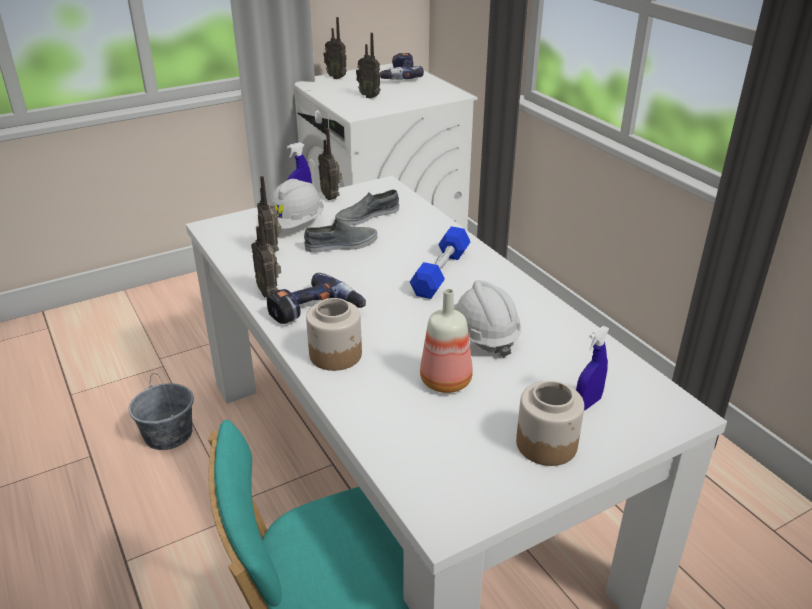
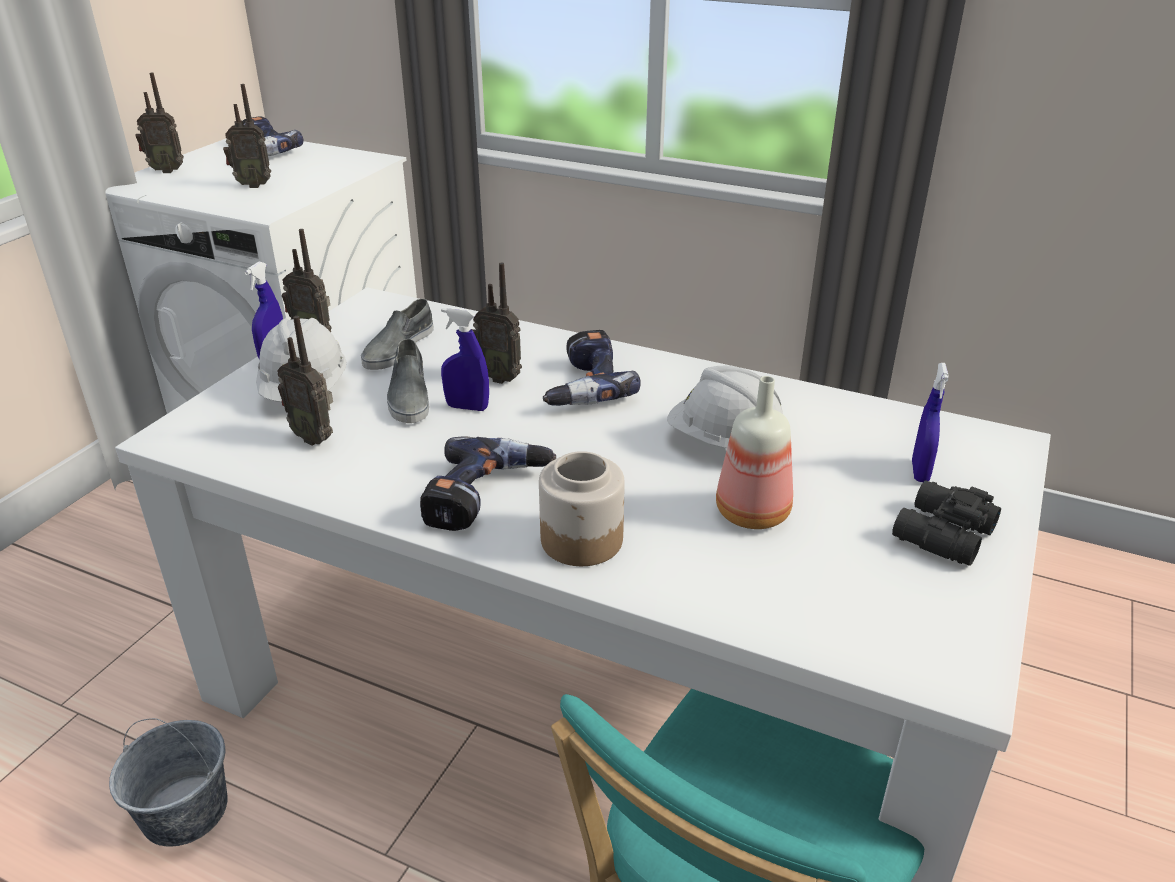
camera: 35 degrees left, 0 degrees up
radio [251,214,281,297] -> radio moved to [471,262,522,384]
grey shoe [304,219,377,253] -> grey shoe turned 135 degrees clockwise [387,339,429,423]
blue dumbbell [410,226,471,299] -> power drill [543,330,641,406]
jar [516,381,584,466] -> black binoculars [892,480,1001,566]
none -> blue spray bottle [441,307,489,411]

